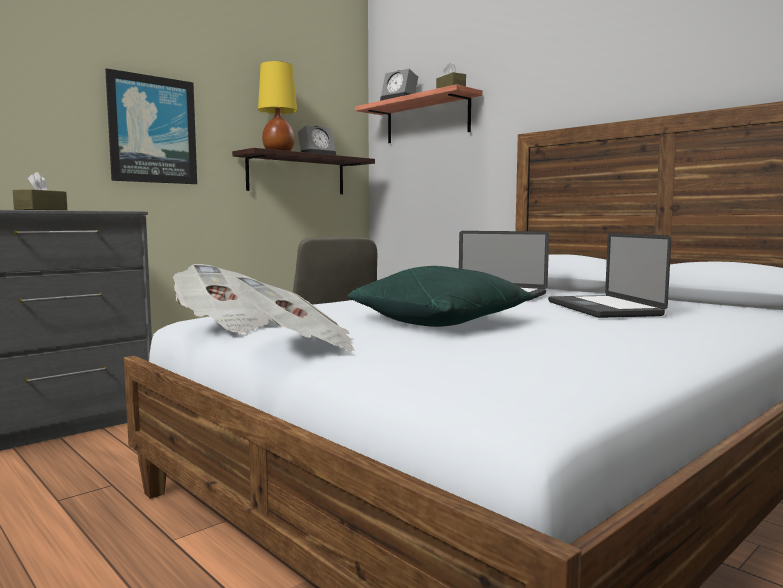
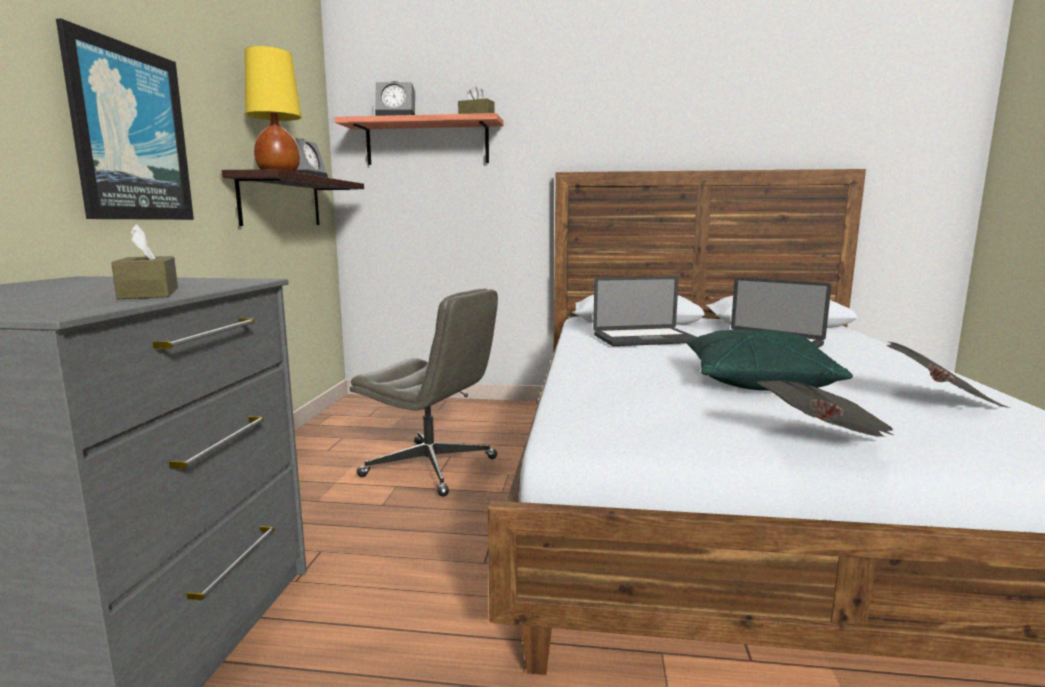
camera: 40 degrees left, 5 degrees up
newspaper [173,264,271,333] -> newspaper moved to [887,342,1011,408]

